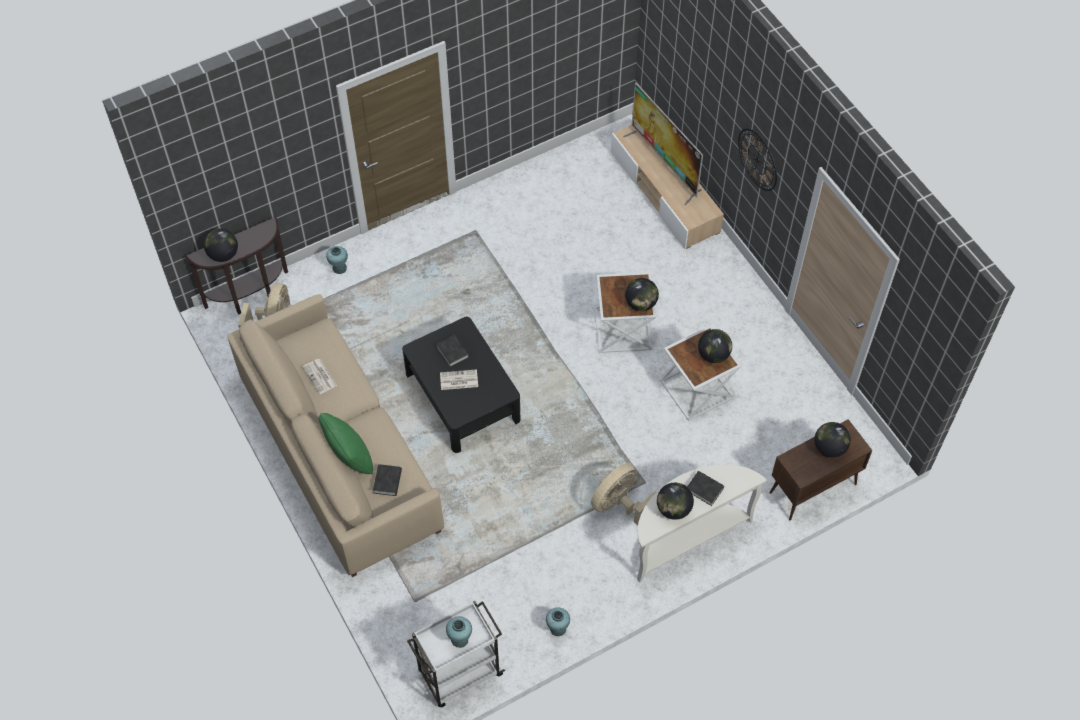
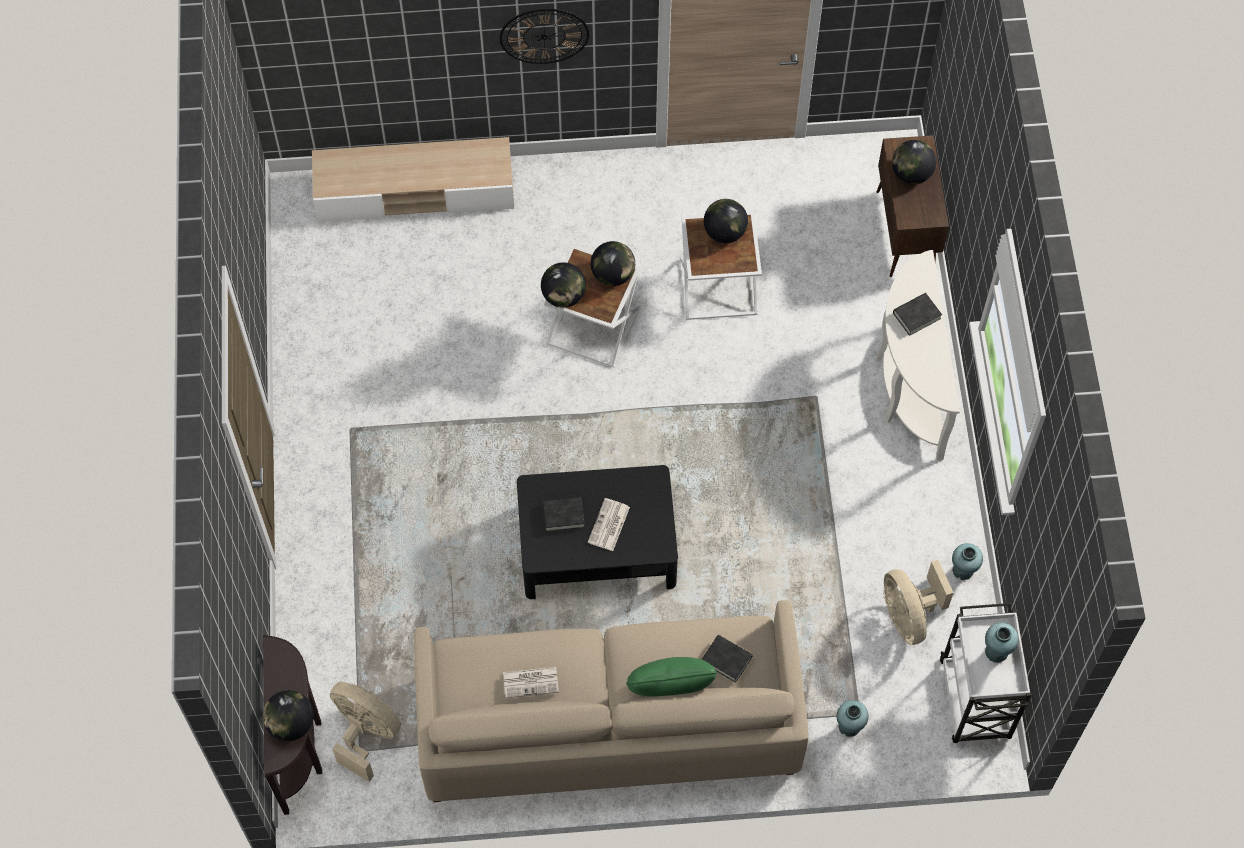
camera: 65 degrees left, 5 degrees up
turquoise vase [326,246,348,274] -> turquoise vase moved to [837,700,869,737]
beige fan [591,463,656,525] -> beige fan moved to [883,560,953,645]
television [623,82,703,206] -> none
globe [657,483,694,520] -> globe moved to [541,262,586,308]

